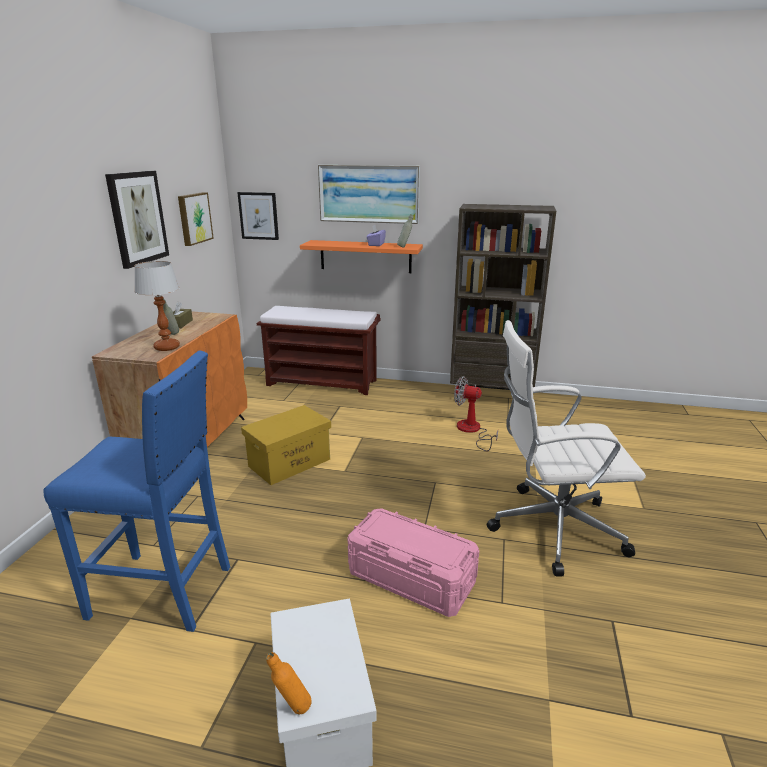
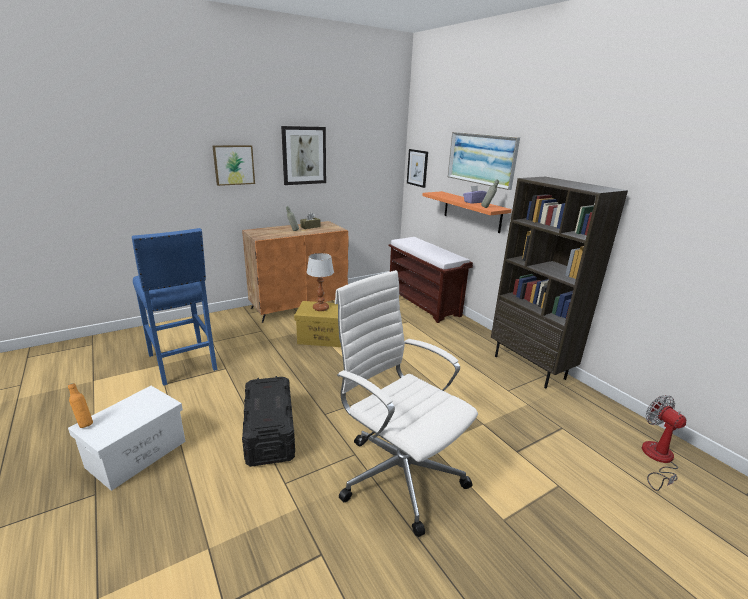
camera: 45 degrees right, 0 degrees up
table lamp [134,261,180,351] -> table lamp moved to [307,253,334,311]
picture [178,192,214,246] -> picture moved to [212,145,255,186]
pink storage box [348,508,479,617] -> black storage box [242,376,295,467]
fan [454,376,498,451] -> fan moved to [642,395,686,491]

